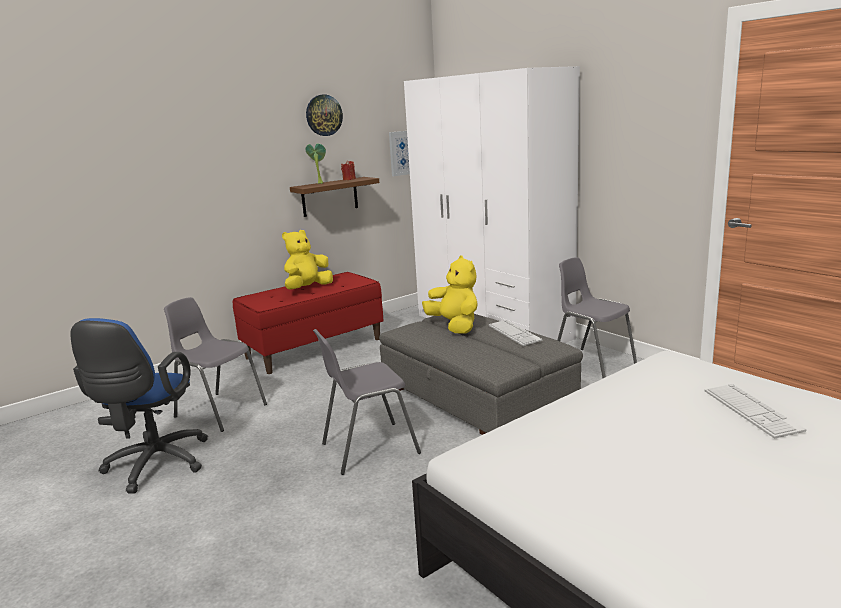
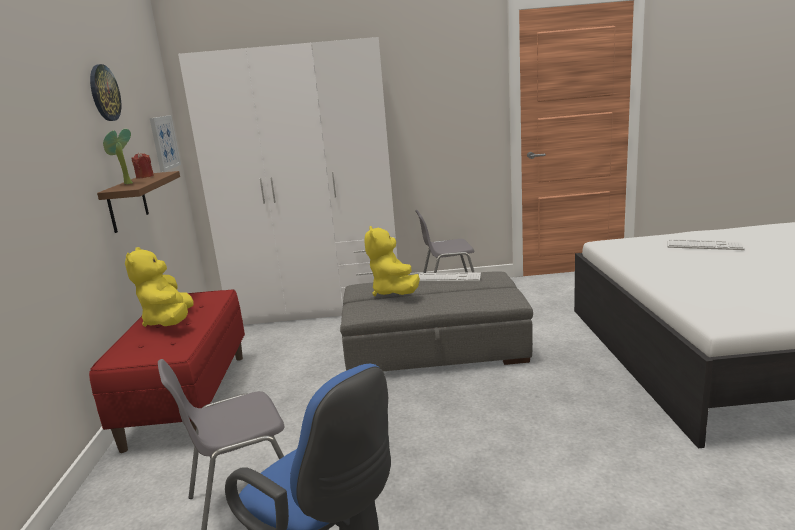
camera: 55 degrees left, 0 degrees up
grey chair [313,329,421,475] -> none
yellow plush toy [422,255,477,334] -> yellow plush toy turned 105 degrees counterclockwise [365,226,420,296]

